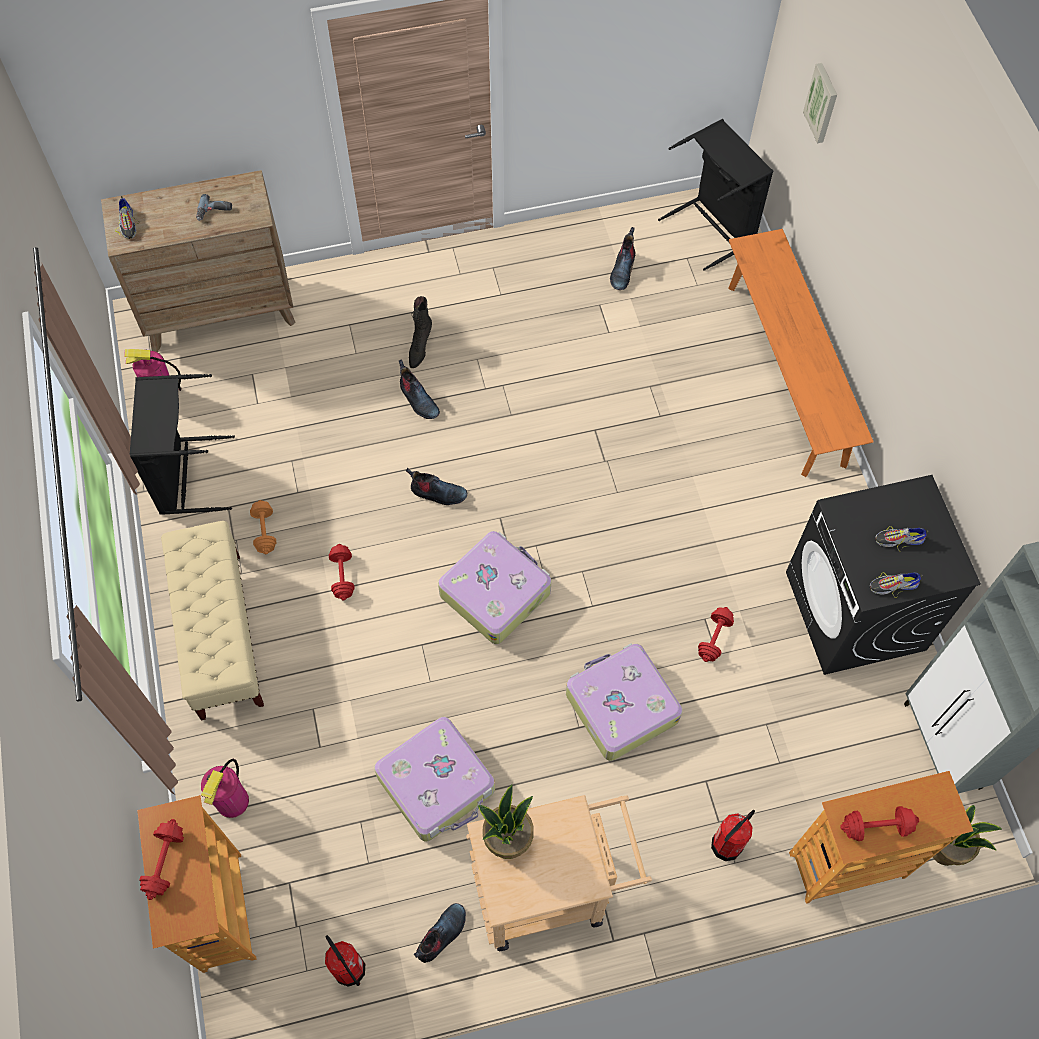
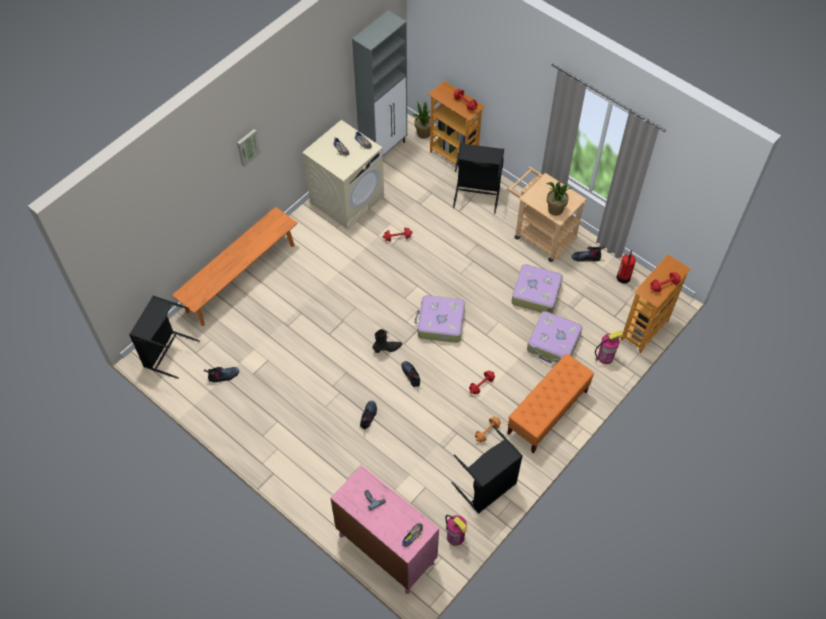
camera: 125 degrees left, 5 degrees down
brown dresser [101,170,296,352] -> pink dresser [330,465,439,594]
beige bench [161,521,264,721] -> orange bench [507,354,594,454]
black boot [409,296,432,368] -> black boot moved to [372,329,402,353]
suitcase [566,643,683,761] -> suitcase moved to [527,311,583,363]
fire extinguisher [711,810,755,861] -> black laundry basket [453,143,504,214]
black washing machine [786,475,981,675] -> beige washing machine [302,120,384,229]
picture [803,63,837,143] -> picture moved to [237,129,261,167]

